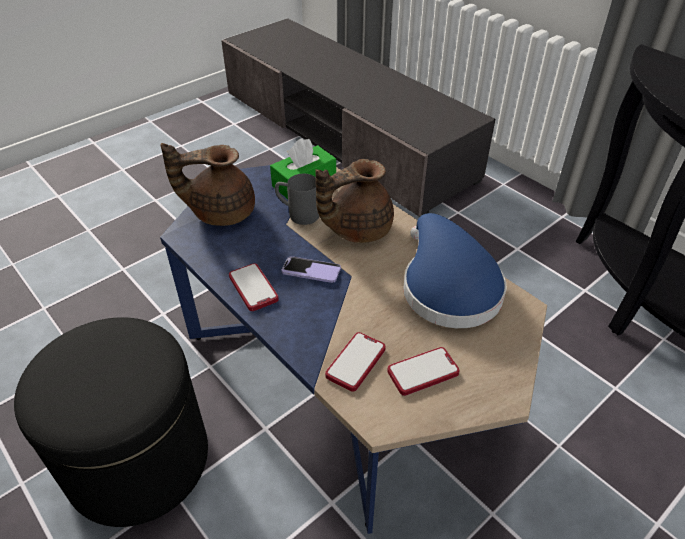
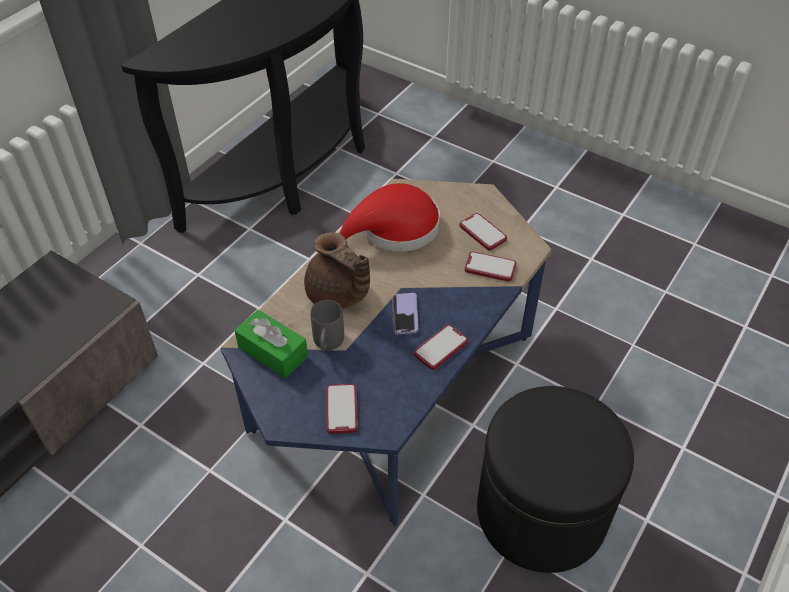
camera: 105 degrees left, 5 degrees up
brown teapot [161,143,255,226] -> phone [326,384,358,434]
blue hat [403,213,506,328] -> red hat [340,183,440,252]

